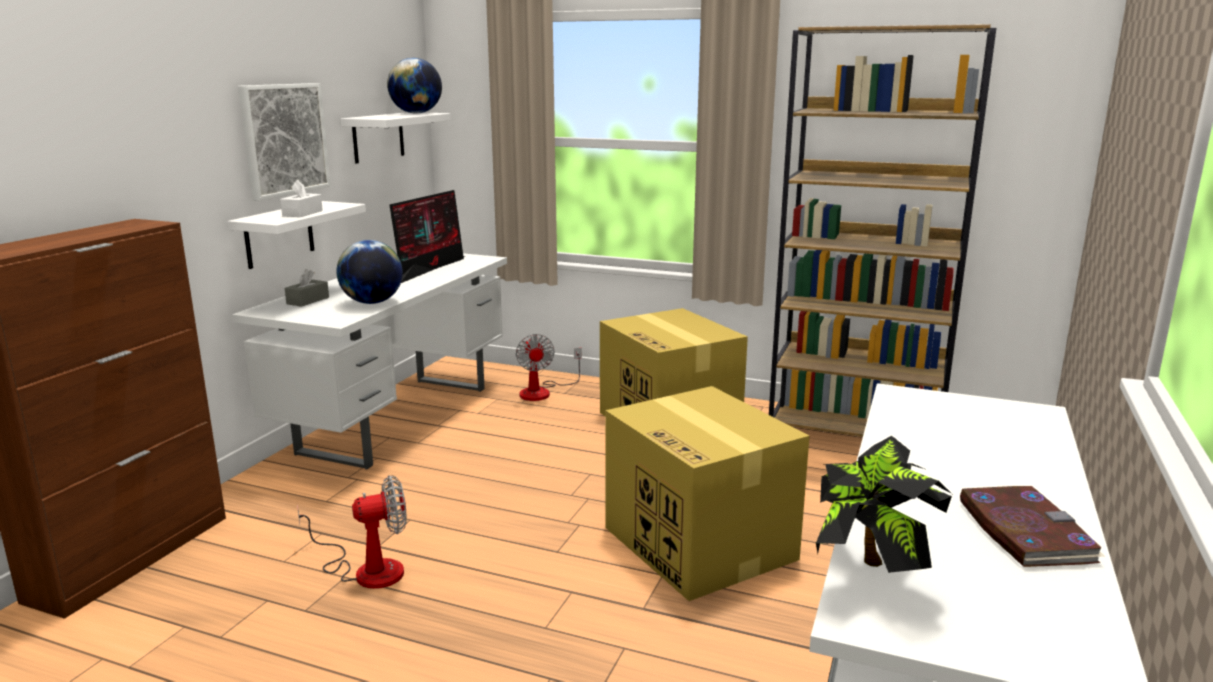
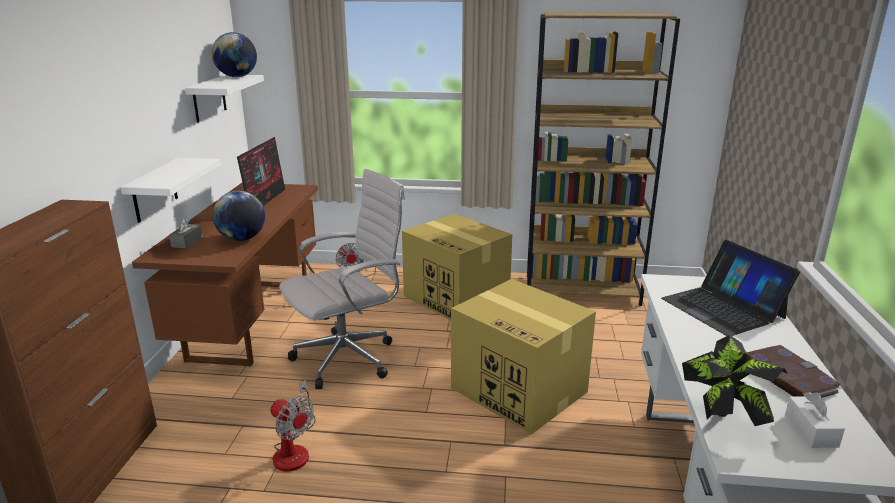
camera: 15 degrees left, 5 degrees up
white desk [232,253,507,469] -> brown desk [132,183,318,367]
picture [238,83,331,201] -> none
white tissue box [280,180,323,217] -> white tissue box moved to [785,392,845,448]
fan [297,475,407,589] -> fan turned 75 degrees clockwise [271,380,316,472]
none -> white office chair [279,169,405,389]
none -> laptop [661,240,800,336]

